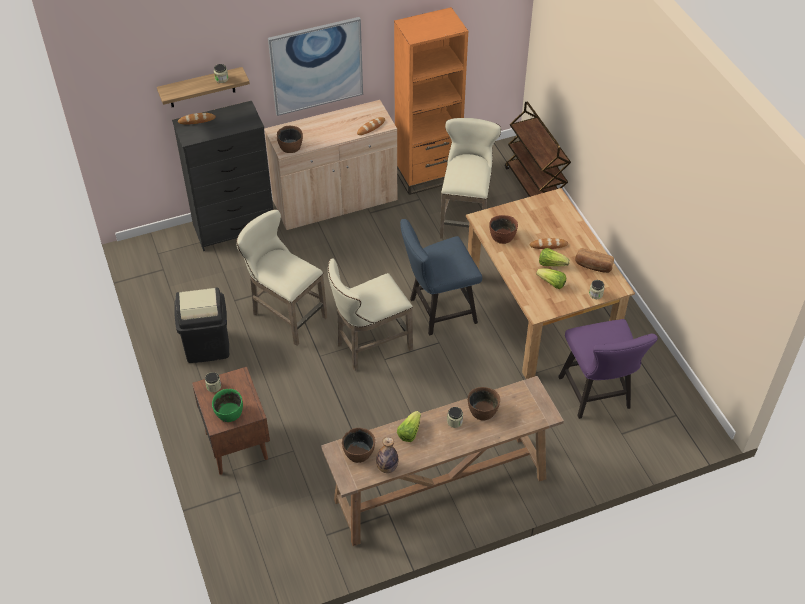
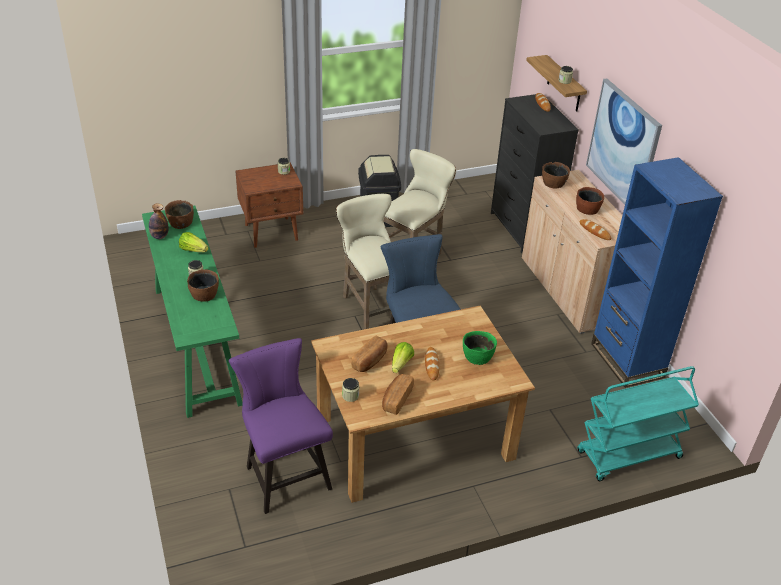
camera: 90 degrees right, 10 degrees down
green bowl [212,389,243,422] -> green bowl moved to [463,331,497,365]
brown console table [321,376,564,546] -> green console table [142,205,243,418]
orange bookcase [394,7,468,195] -> blue bookcase [591,157,723,388]
beige stool [440,118,501,239] -> none
brown bowl [489,215,518,244] -> brown bowl moved to [576,187,604,215]
brown cart [505,101,571,197] -> turquoise cart [577,366,699,481]
lettuce [536,268,566,289] -> bread [351,336,387,372]
purple chair [558,319,658,419] -> purple chair turned 75 degrees clockwise [229,338,333,514]

